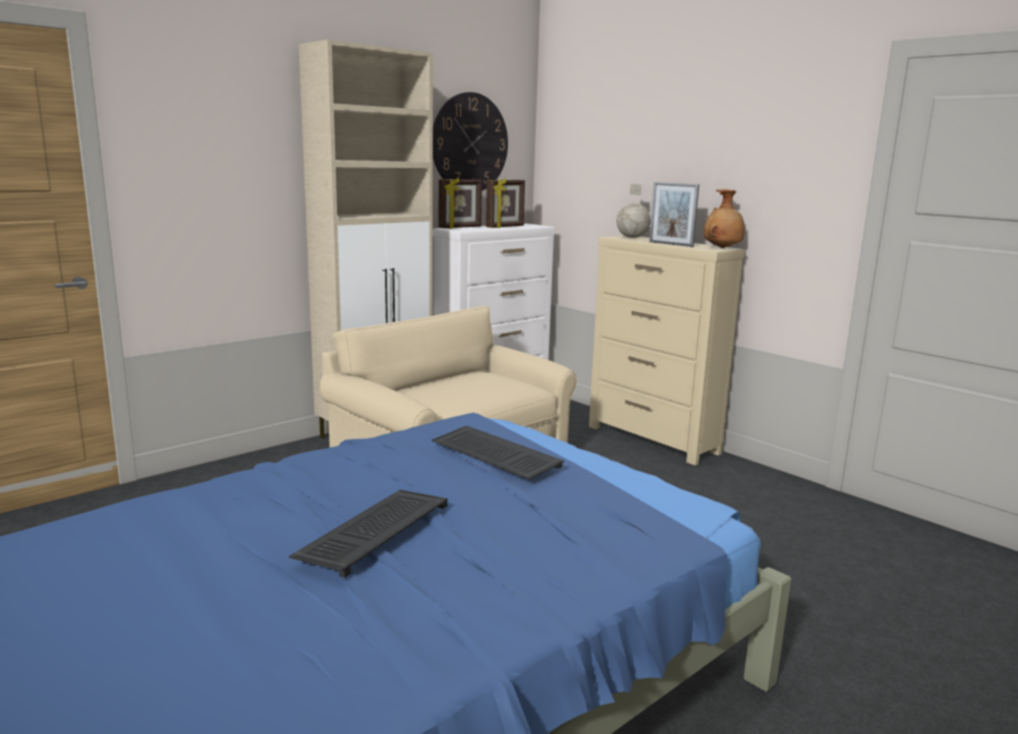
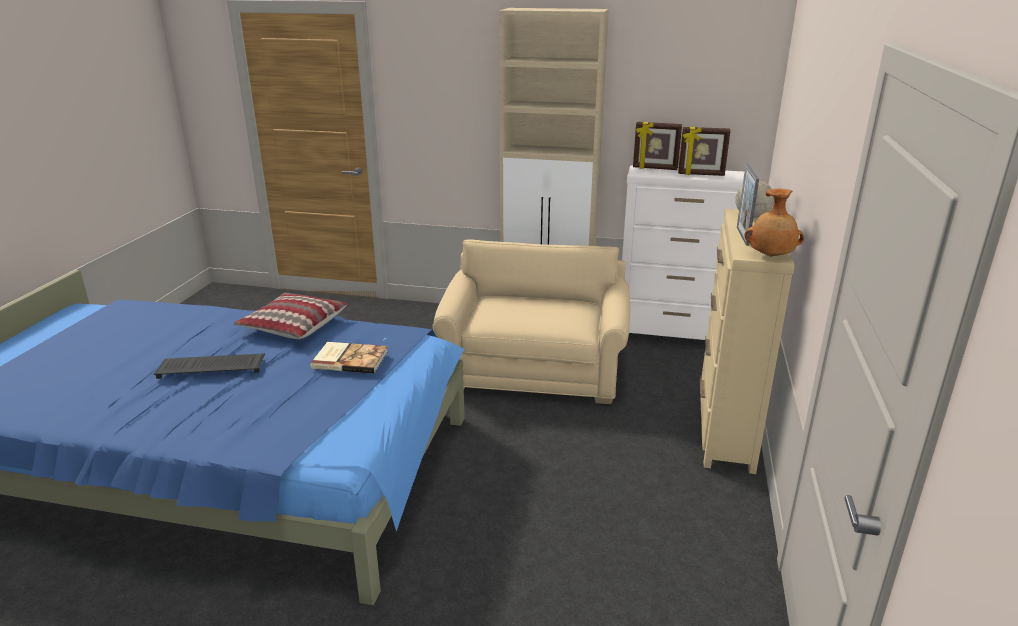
camera: 55 degrees right, 10 degrees up
keyboard [432,426,564,480] -> book [310,342,388,374]
wall clock [433,92,508,191] -> none
none -> pillow [234,293,347,339]

